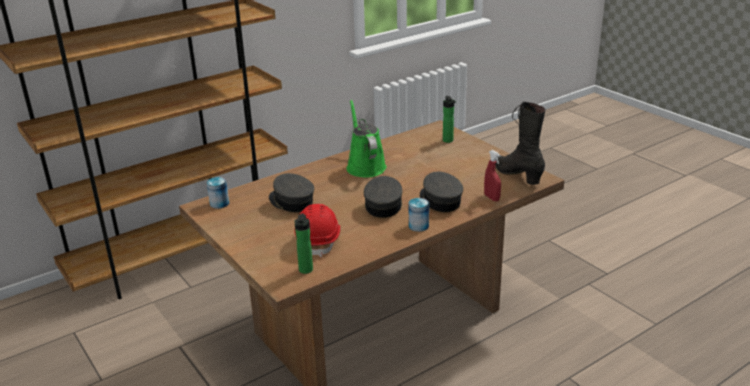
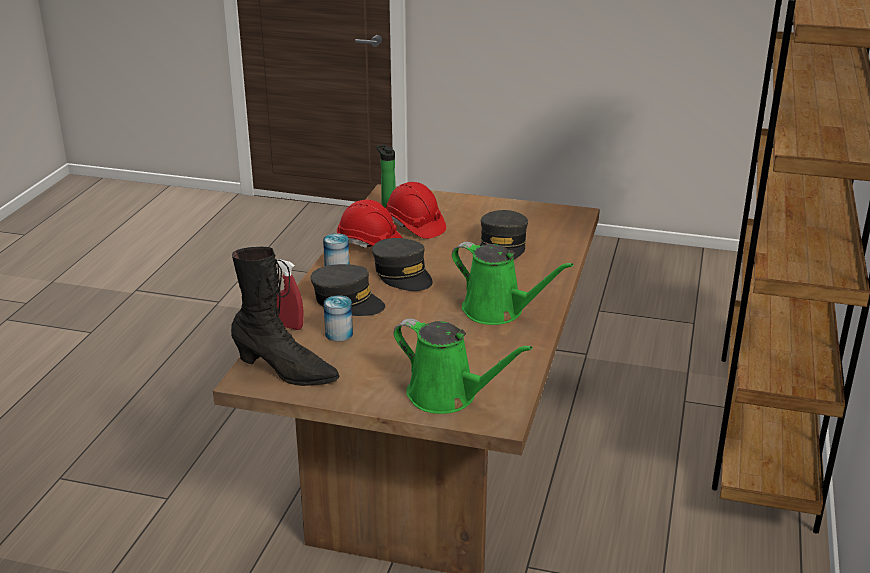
camera: 140 degrees right, 0 degrees up
can [207,177,229,209] -> can moved to [324,295,353,342]
grey cap [269,173,314,212] -> grey cap turned 90 degrees clockwise [480,210,528,260]
bottle [443,96,456,143] -> green watering can [393,319,532,414]
none -> red hard hat [337,200,403,248]

